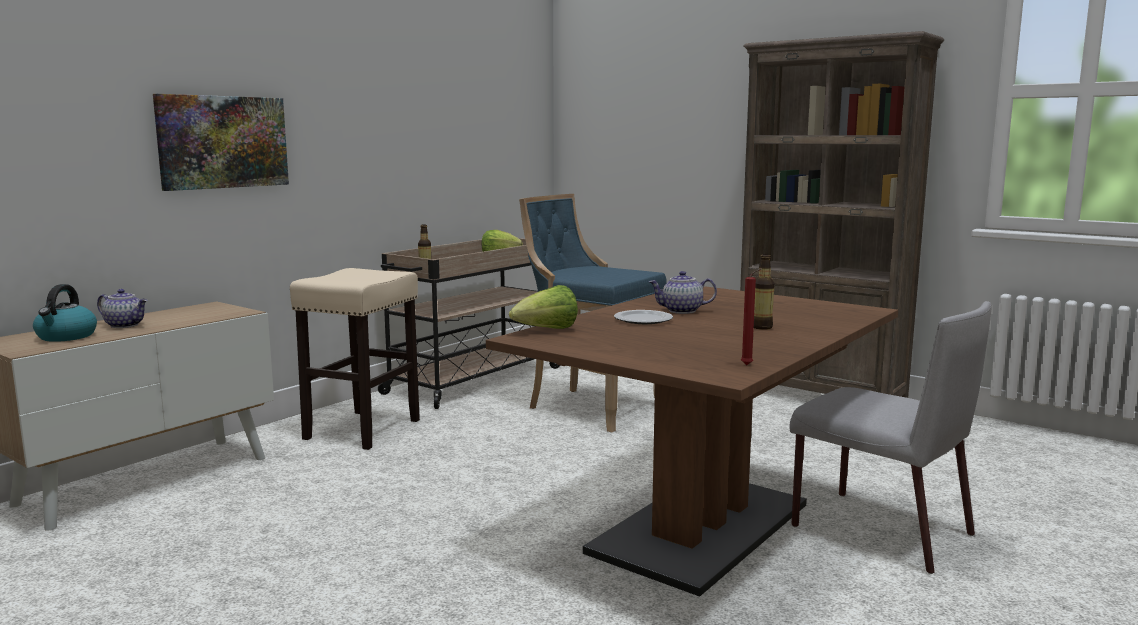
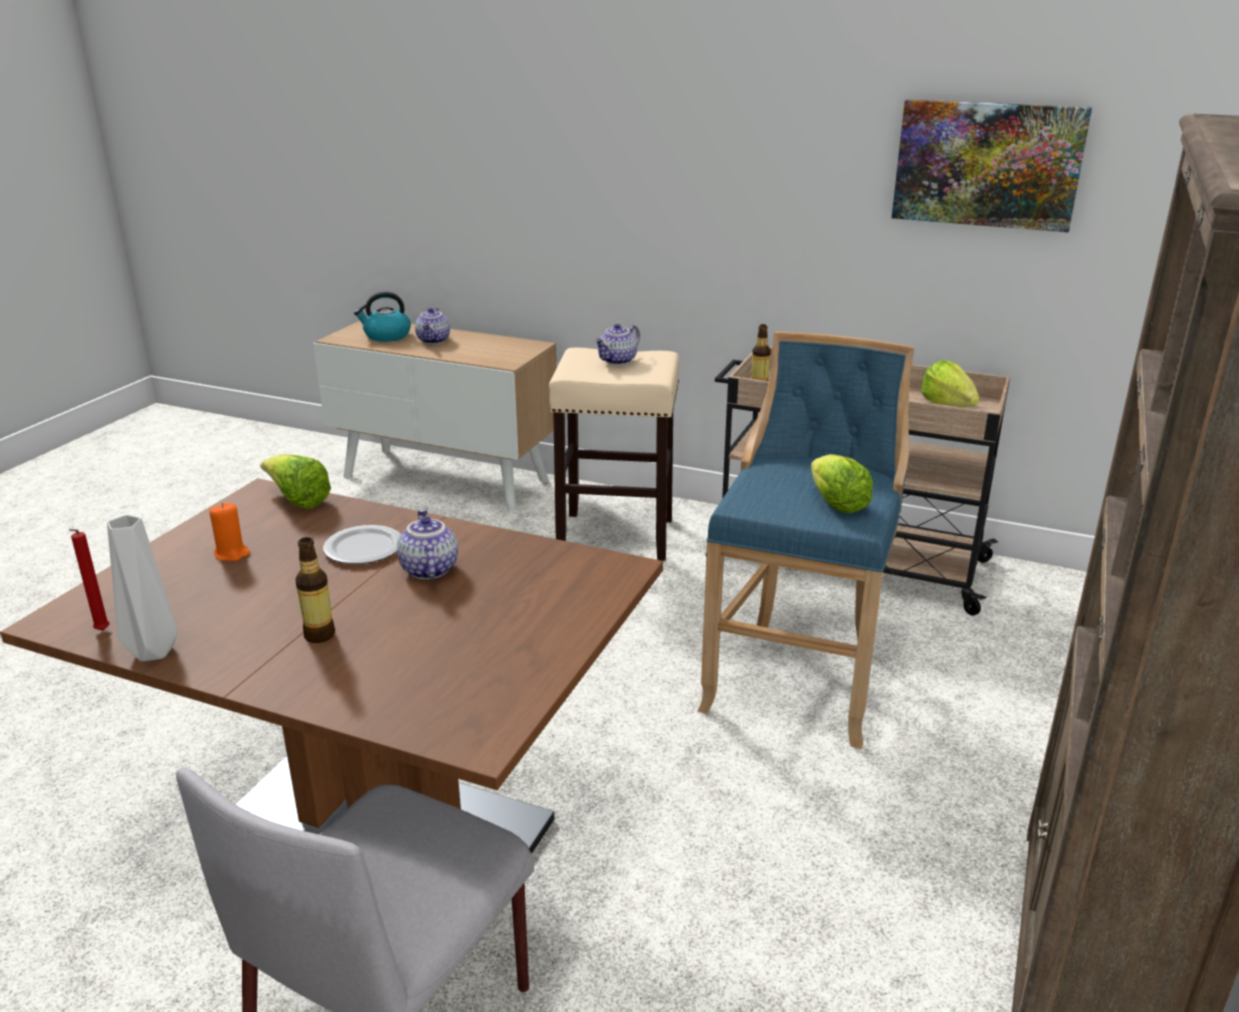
camera: 75 degrees right, 15 degrees up
picture [153,94,289,191] -> picture moved to [892,99,1092,233]
none -> grey vase [107,515,178,661]
none -> orange candle [209,503,250,561]
none -> teapot [595,324,640,365]
none -> lettuce [811,454,873,513]

